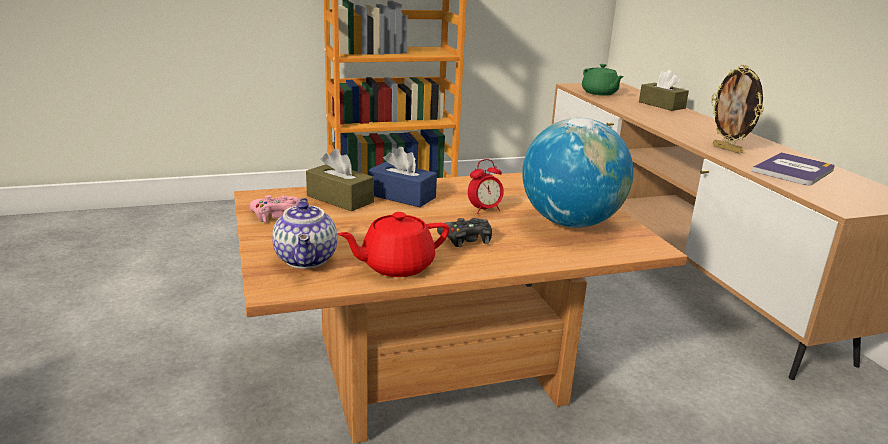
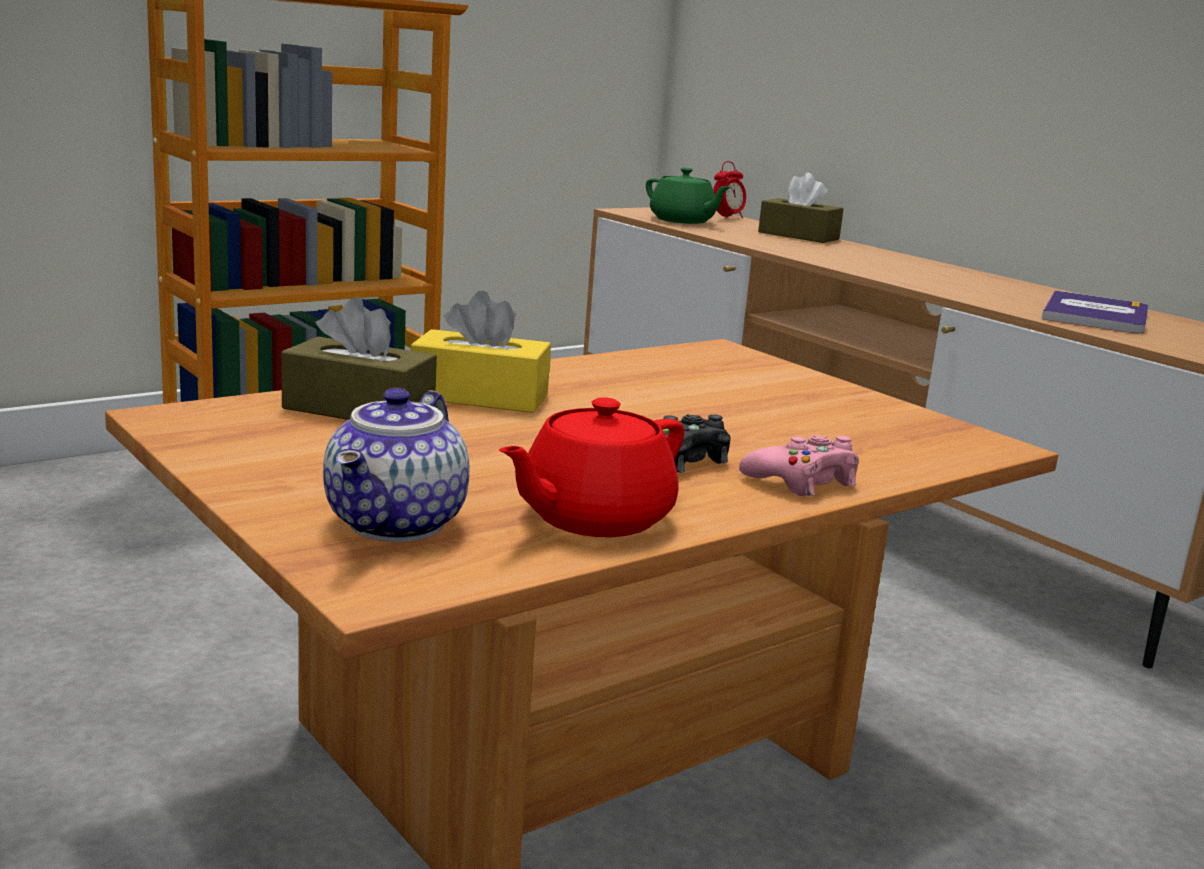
camera: 20 degrees left, 5 degrees down
pink game controller [250,195,300,222] -> pink game controller moved to [739,435,859,496]
teapot [272,198,337,269] -> teapot turned 45 degrees clockwise [323,388,470,542]
blue tissue box [368,147,437,207] -> yellow tissue box [411,291,551,413]
alarm clock [468,159,504,214] -> alarm clock moved to [713,161,746,219]
globe [522,118,633,228] -> none
picture frame [711,65,764,154] -> none

